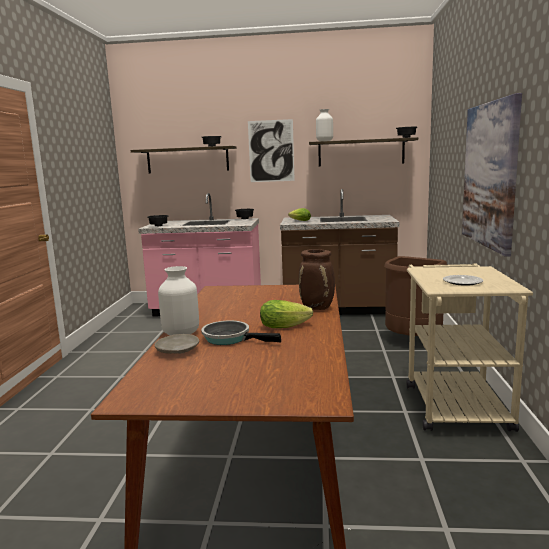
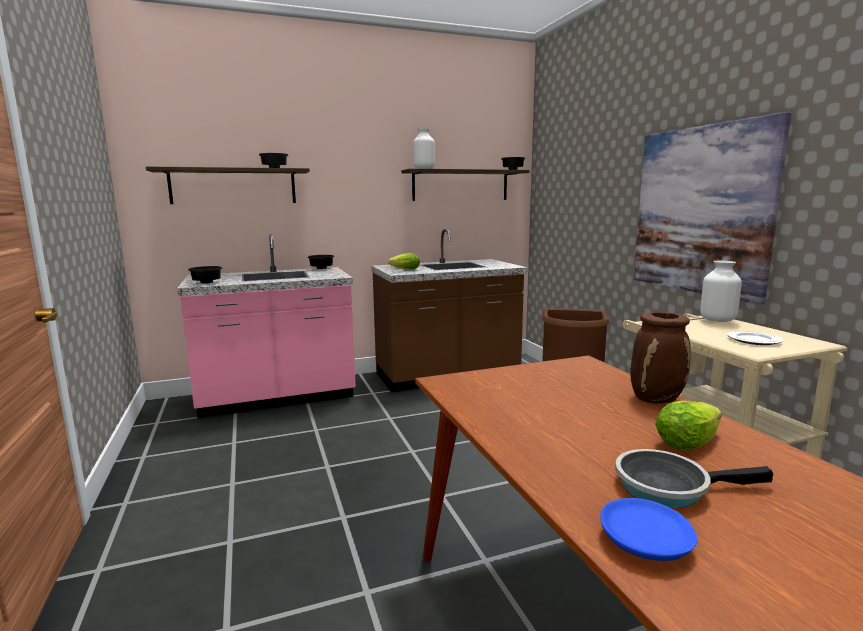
camera: 25 degrees left, 0 degrees up
beige plate [155,334,199,354] -> blue plate [600,498,698,561]
white vase [158,266,199,335] -> white vase moved to [700,261,742,322]
picture [248,119,295,182] -> none

